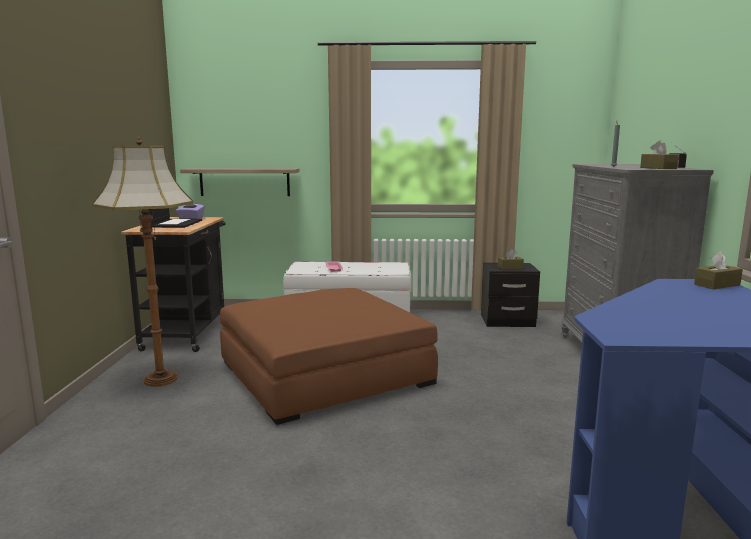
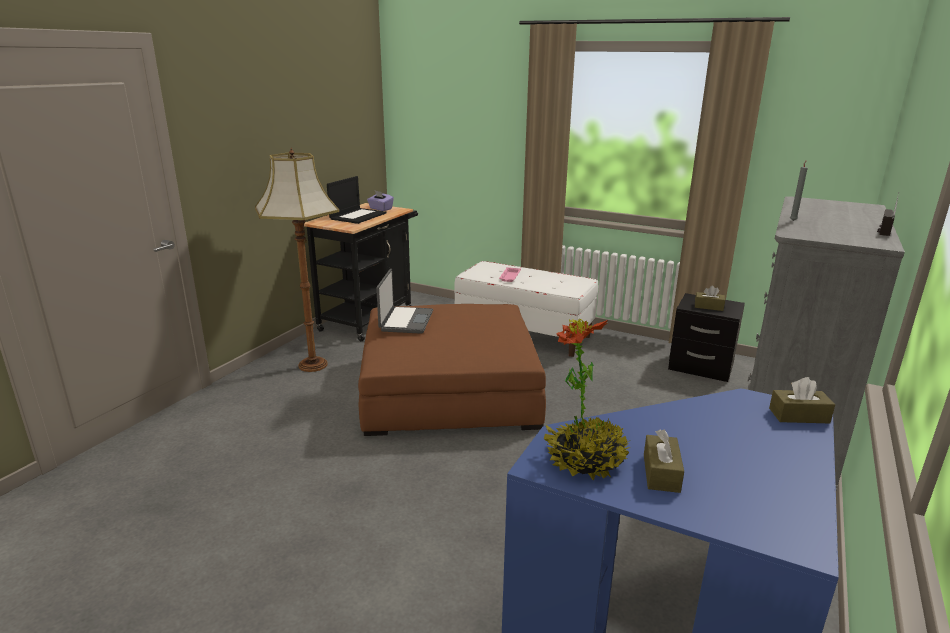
camera: 25 degrees right, 10 degrees up
shelf [180,168,299,196] -> none
brown tissue box [640,141,679,169] -> brown tissue box moved to [644,430,684,493]
none -> laptop [376,269,433,334]
none -> potted plant [544,319,630,481]

